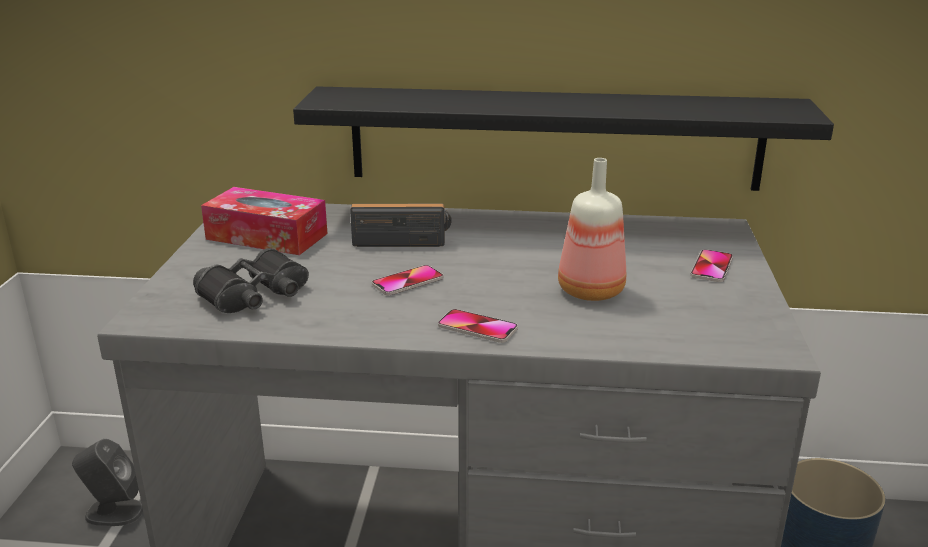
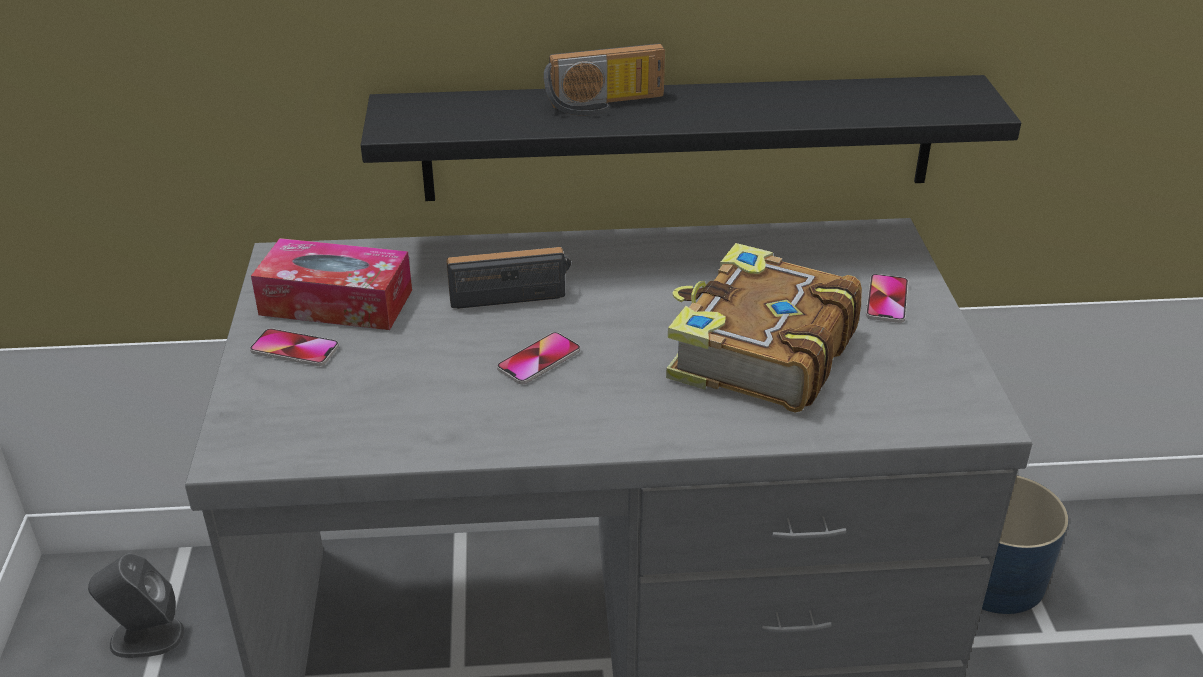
camera: 10 degrees left, 10 degrees up
black binoculars [193,248,309,313] -> none
phone [438,309,518,343] -> phone moved to [250,328,339,366]
bottle [558,158,626,301] -> book [666,243,862,413]
none -> radio [544,43,665,116]

